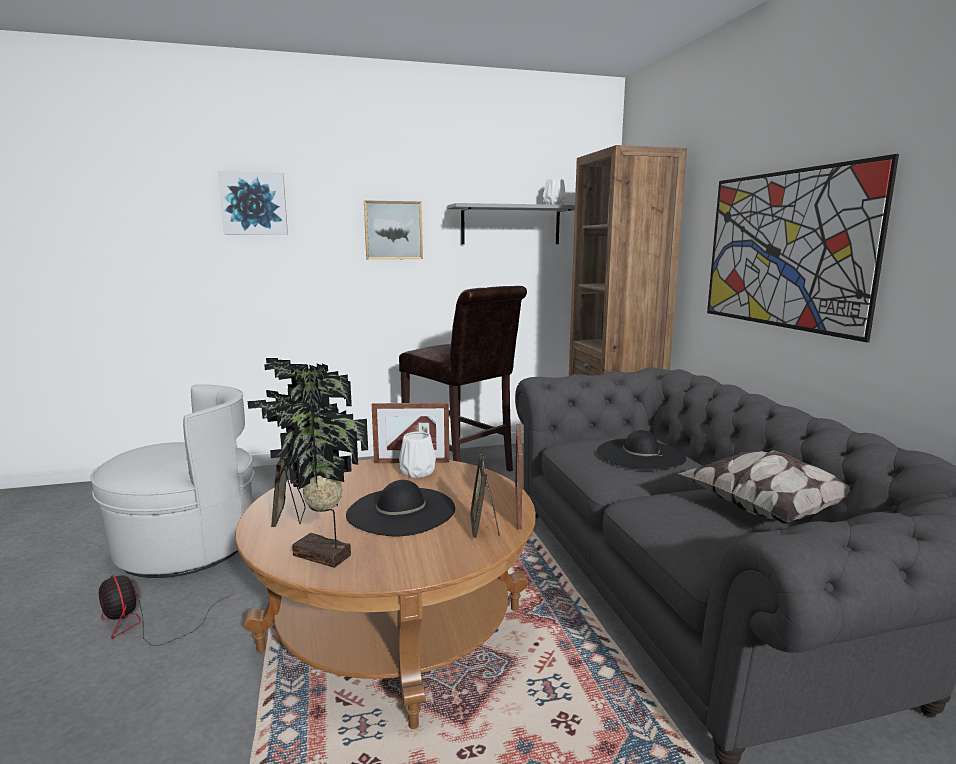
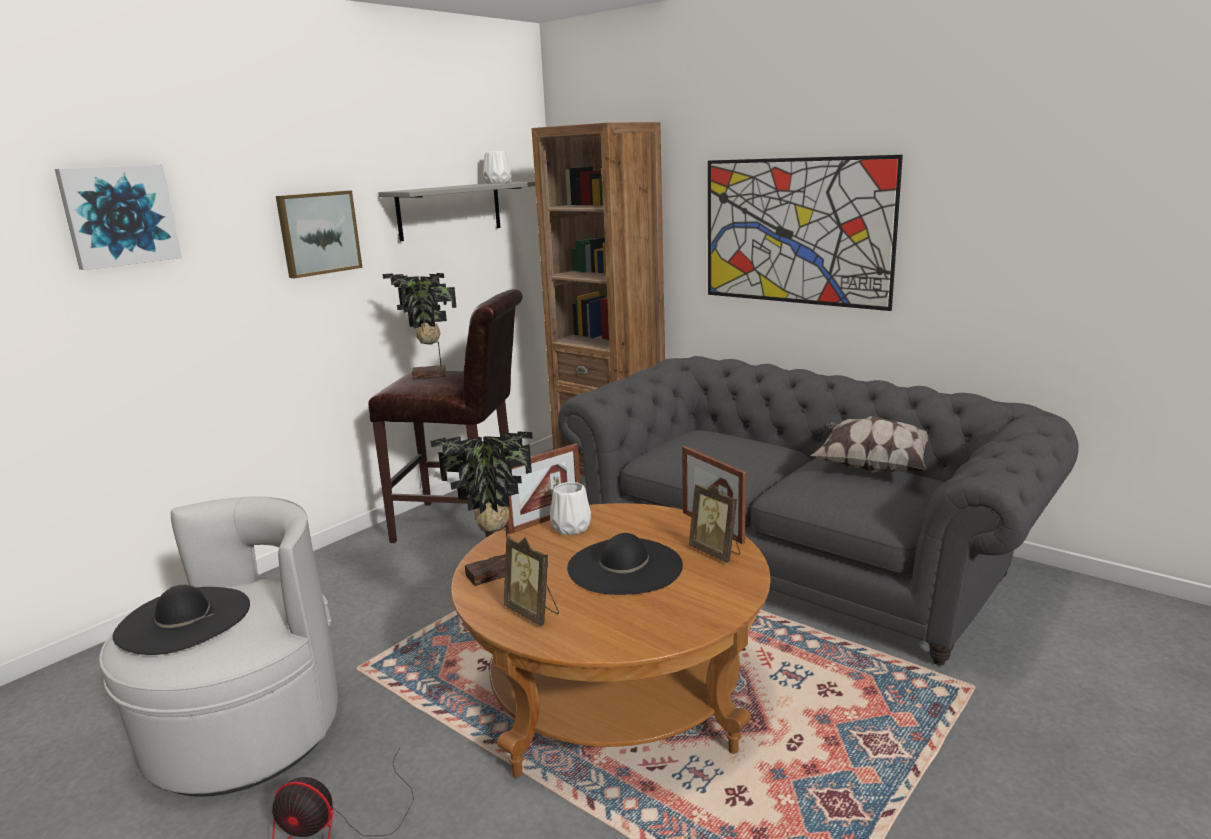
camera: 35 degrees left, 5 degrees up
potted plant [248,390,368,568] -> potted plant moved to [382,273,457,379]
black hat [597,430,686,470] -> black hat moved to [112,585,250,655]

